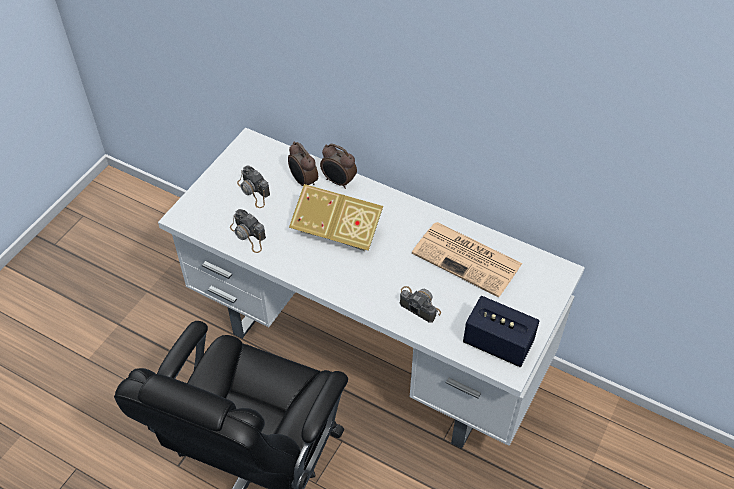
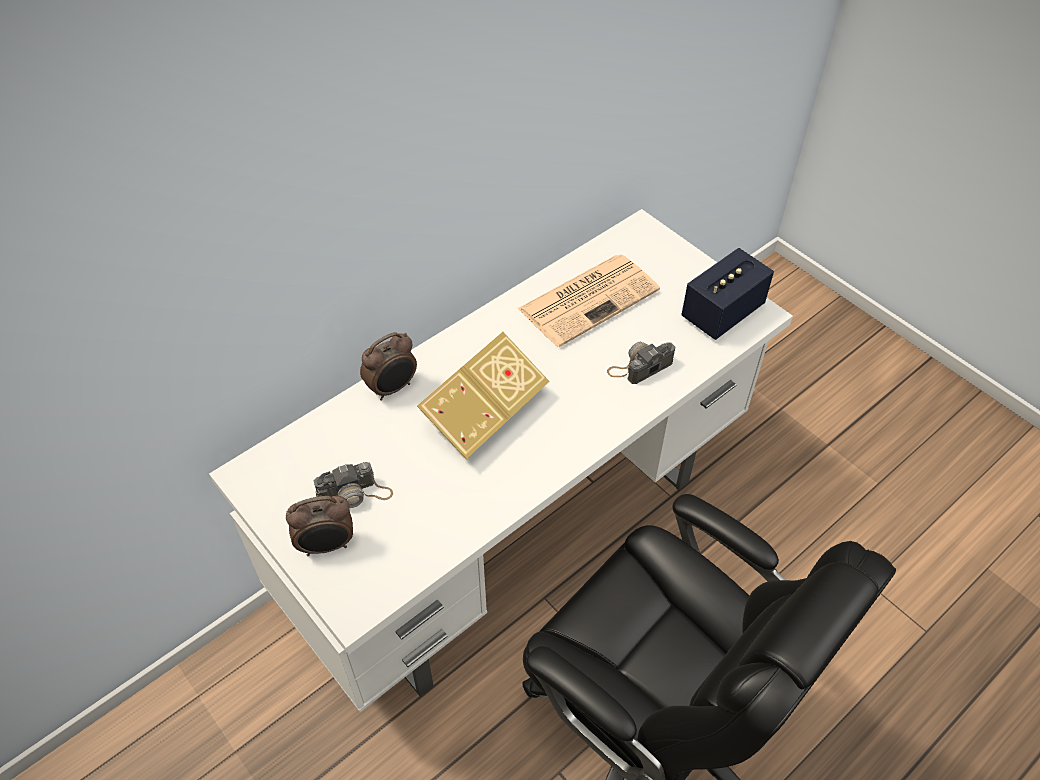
camera: 70 degrees left, 0 degrees up
camera [230,209,266,253] -> none
alarm clock [288,142,318,186] -> alarm clock moved to [286,495,353,556]

